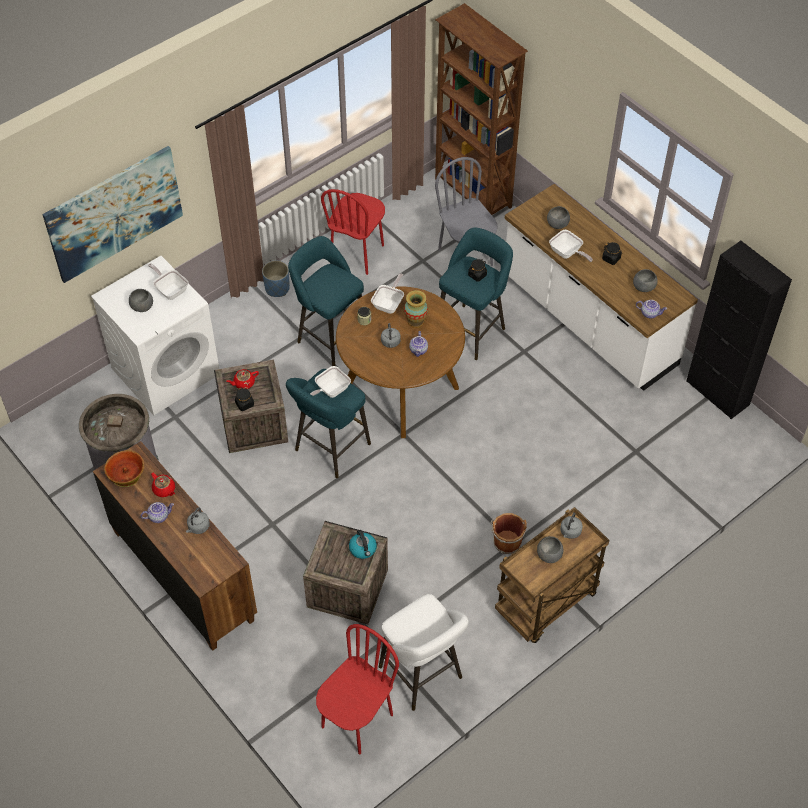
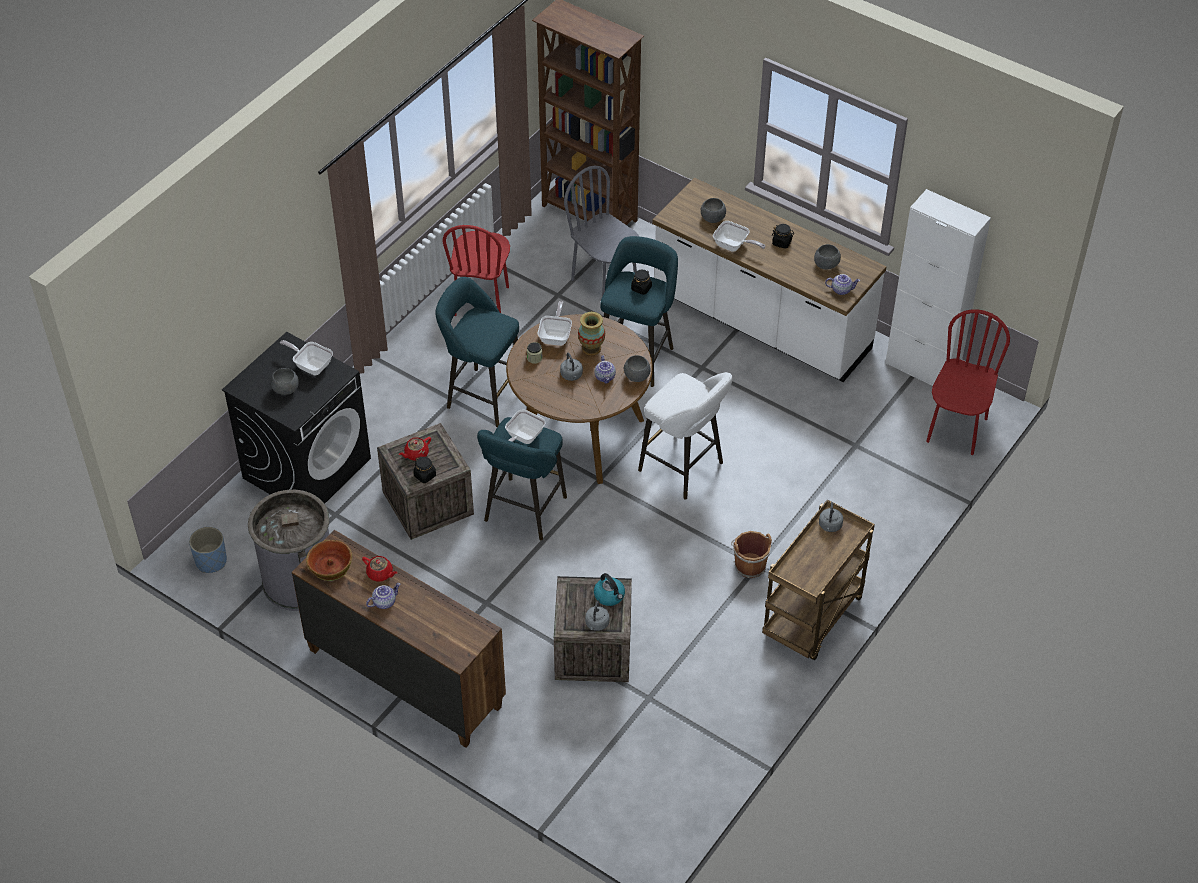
camera: 15 degrees left, 5 degrees down
picture [42,146,183,283] -> none
white washing machine [91,256,219,415] -> black washing machine [222,332,371,504]
grey kettle [186,507,210,534] -> grey kettle moved to [585,600,609,631]
blue planter [262,261,290,297] -> blue planter moved to [189,527,227,573]
red chair [316,624,399,755] -> red chair moved to [926,309,1010,455]
white stool [379,594,469,711] -> white stool moved to [638,372,733,500]
grey bowl [537,536,563,563] -> grey bowl moved to [624,355,651,382]
black cabinet [686,241,792,419] -> white cabinet [885,189,991,386]

